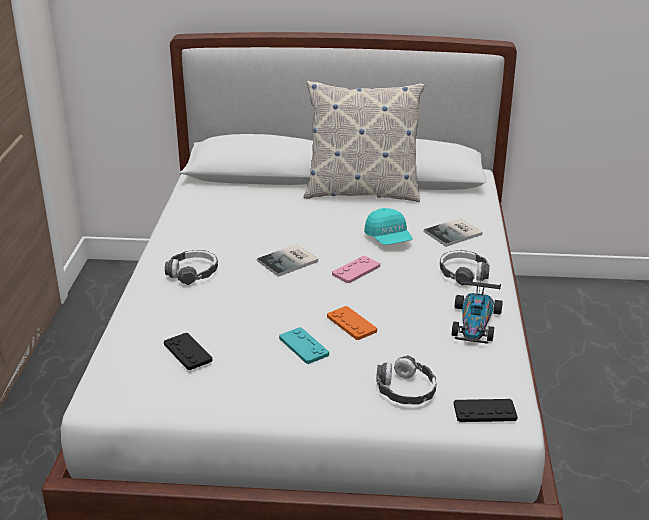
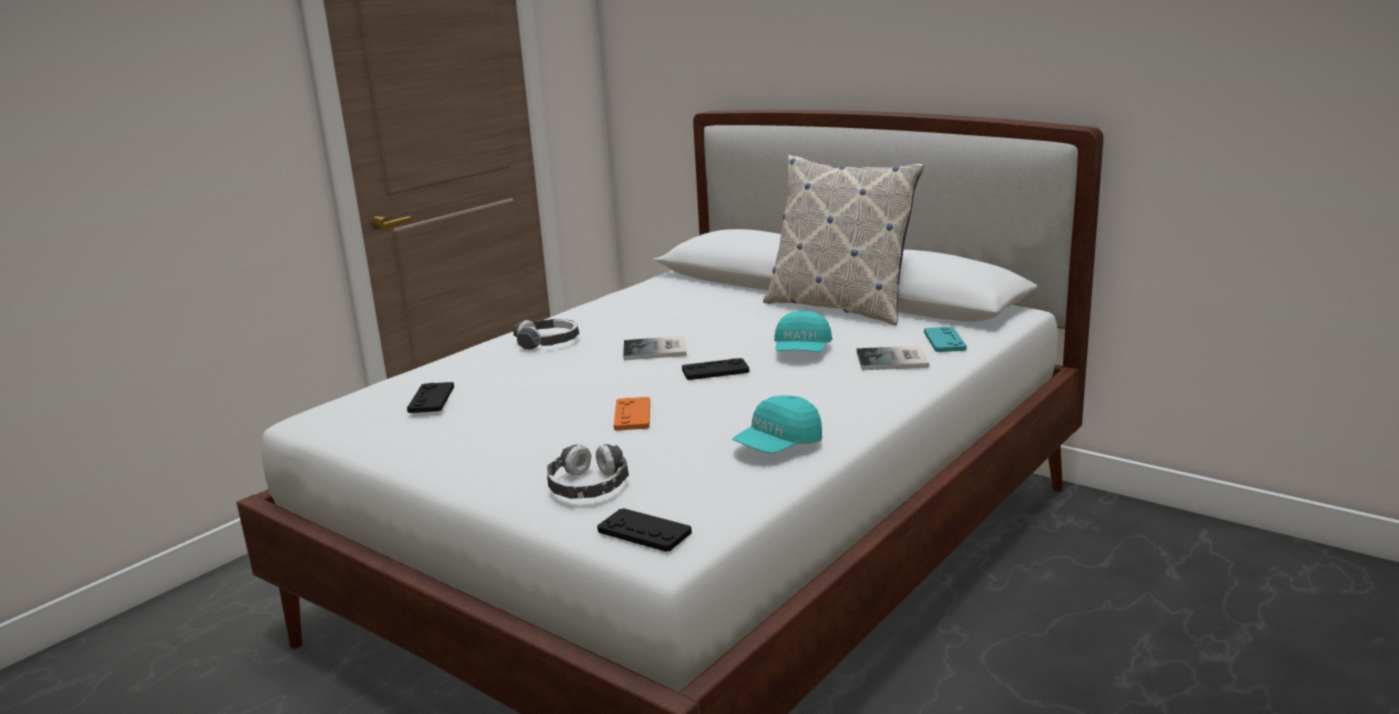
camera: 35 degrees right, 10 degrees down
turquoise game controller [279,327,329,364] -> turquoise game controller moved to [924,327,967,352]
pink game controller [332,256,380,283] -> black game controller [682,358,749,380]
headphones [440,250,490,286] -> none
toy car [452,279,503,344] -> turquoise cap [732,395,822,453]

